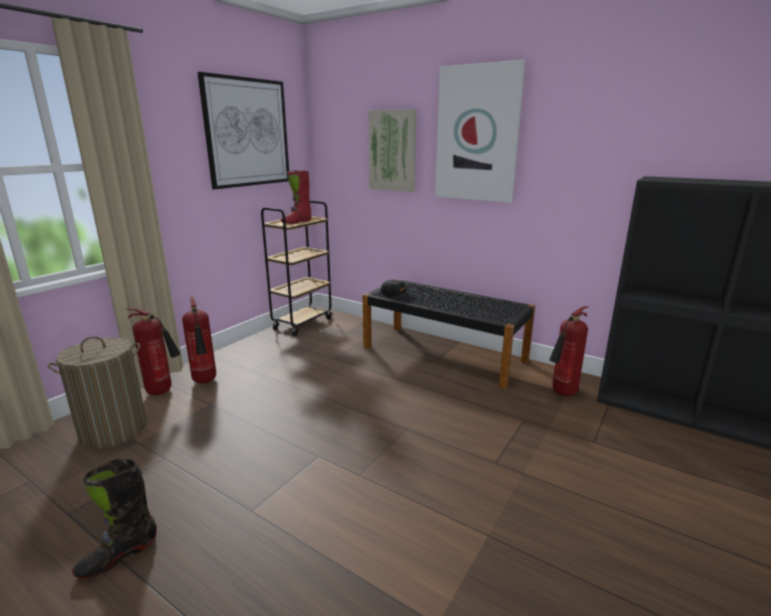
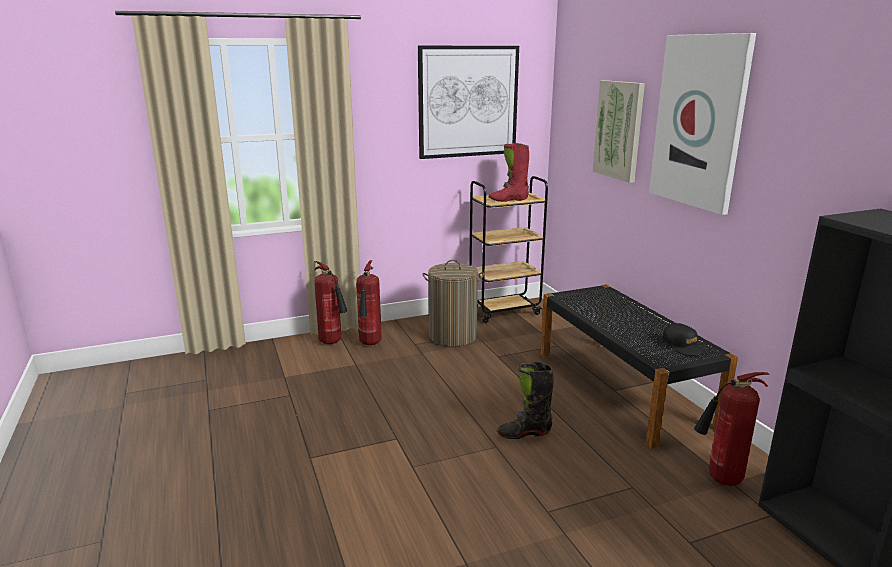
camera: 35 degrees right, 0 degrees up
laundry basket [47,337,147,449] -> laundry basket moved to [422,260,484,347]
black boot [72,458,157,579] -> black boot moved to [497,361,554,439]
black cap [381,280,414,300] -> black cap moved to [662,323,706,356]

